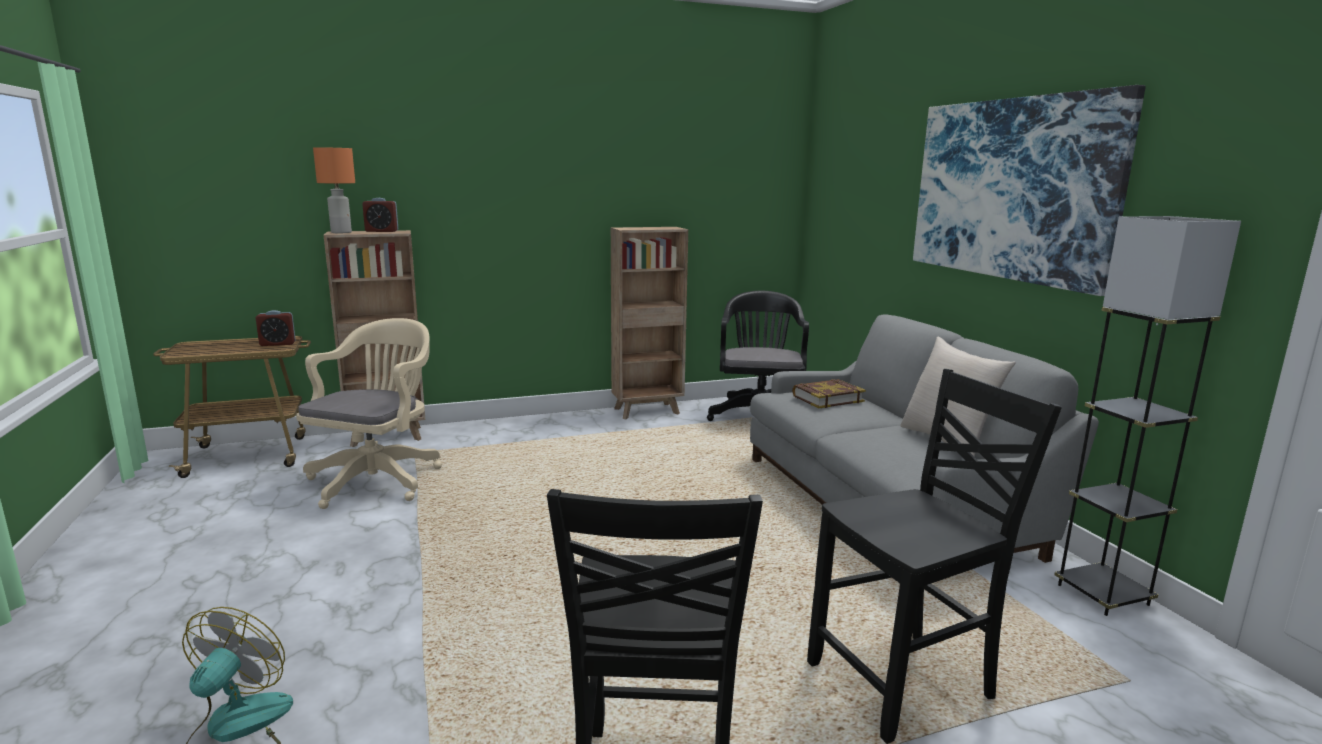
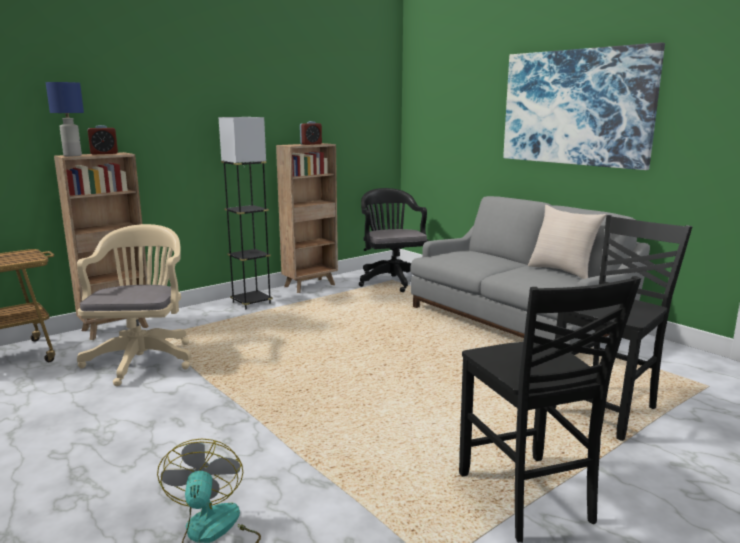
camera: 20 degrees left, 0 degrees up
alarm clock [256,310,296,346] -> alarm clock moved to [300,121,322,145]
orange table lamp [313,147,355,233] -> blue table lamp [46,82,84,156]
book [792,379,866,409] -> none
grey floor lamp [1054,216,1241,616] -> grey floor lamp moved to [218,117,273,309]

